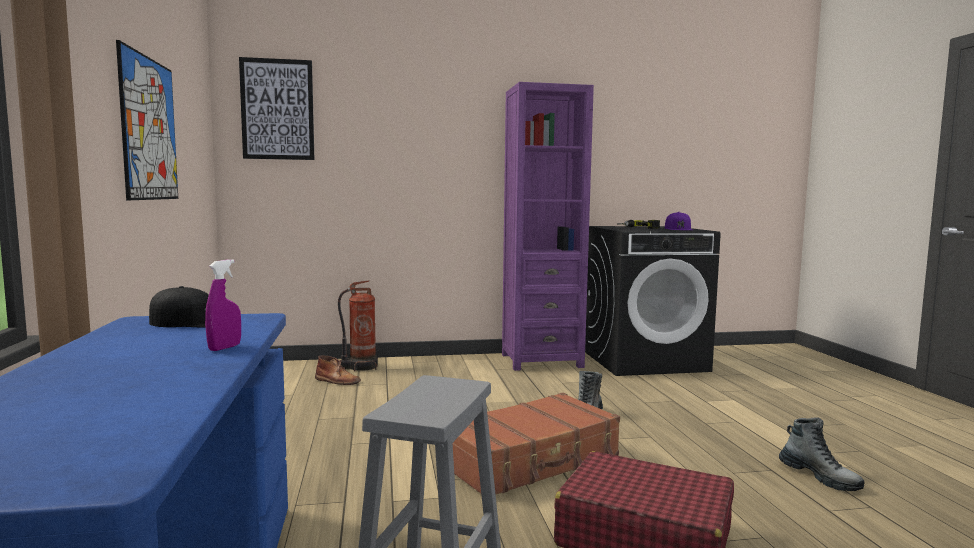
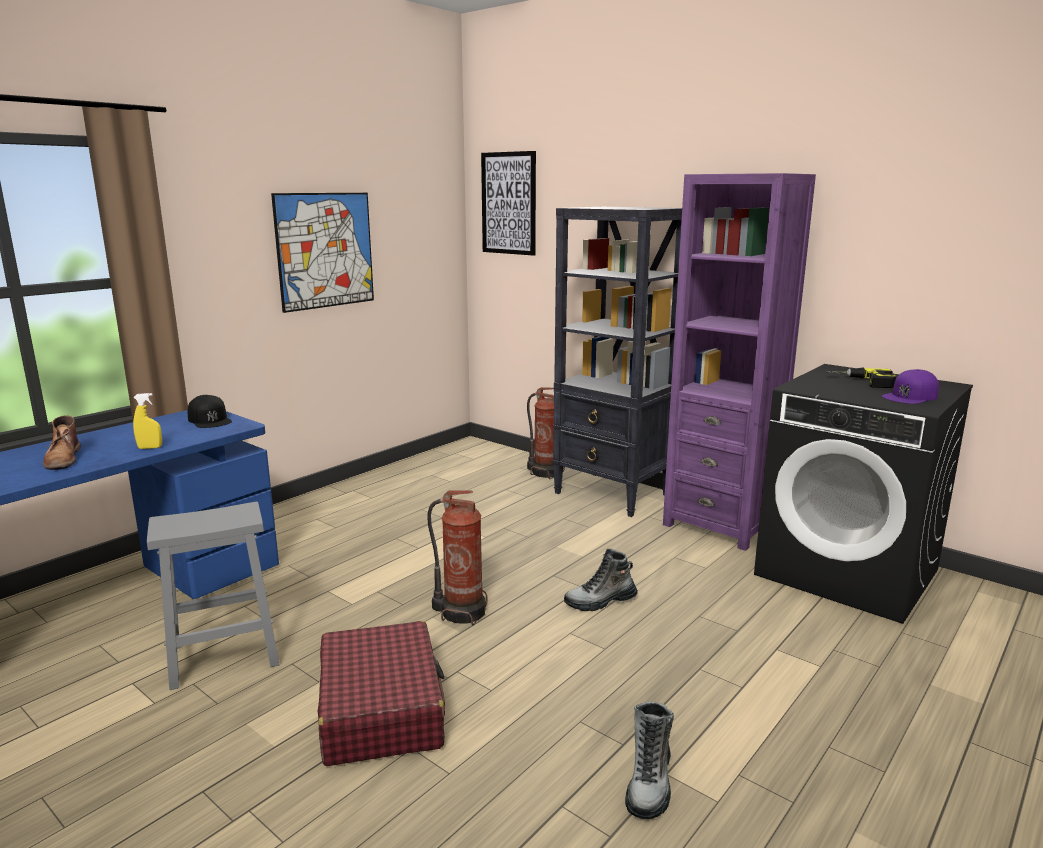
camera: 50 degrees right, 10 degrees up
purple spray bottle [205,259,241,351] -> yellow spray bottle [133,393,162,449]
brown boot [315,356,361,385] -> brown boot moved to [43,415,81,470]
brown suitcase [452,393,620,494] -> fire extinguisher [427,490,488,626]
none -> black bookcase [553,207,682,517]

